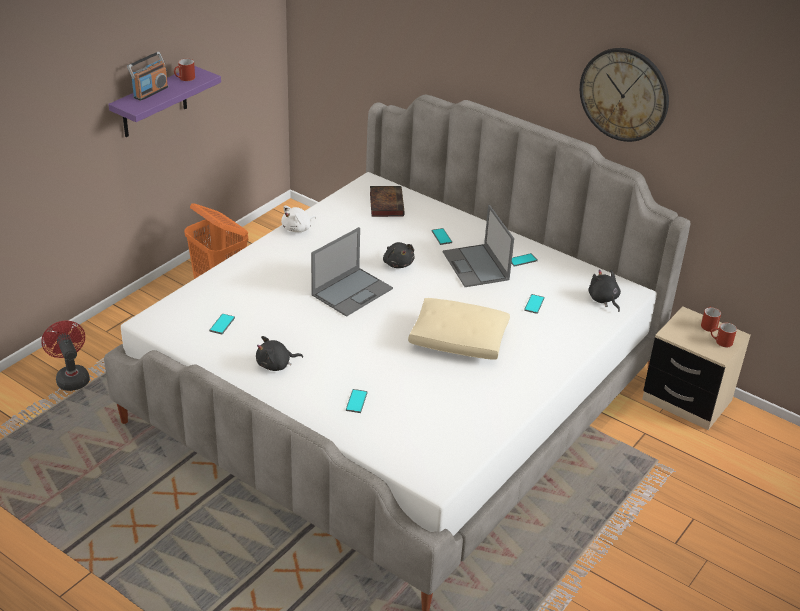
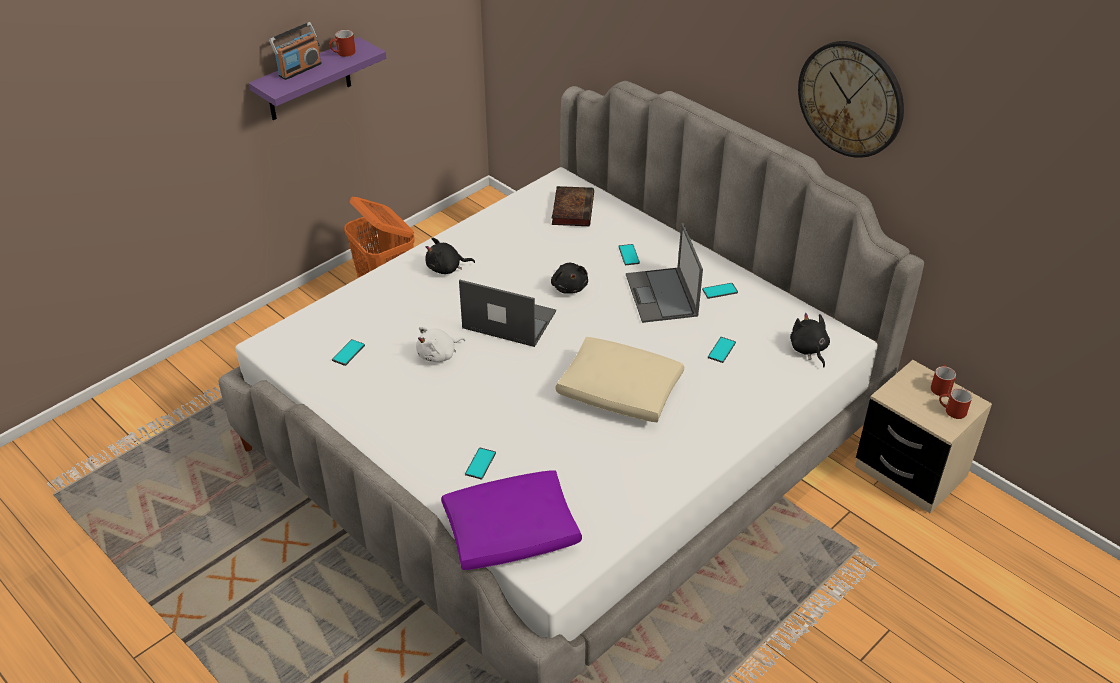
camera: 10 degrees right, 5 degrees up
red fan [41,321,90,391] -> none
black plush toy [256,336,303,371] -> black plush toy moved to [425,238,475,274]
white plush toy [281,205,316,232] -> white plush toy moved to [416,327,465,362]
laptop [311,227,393,317] -> laptop turned 120 degrees counterclockwise [459,280,556,347]
none -> purple pillow [441,470,582,570]

